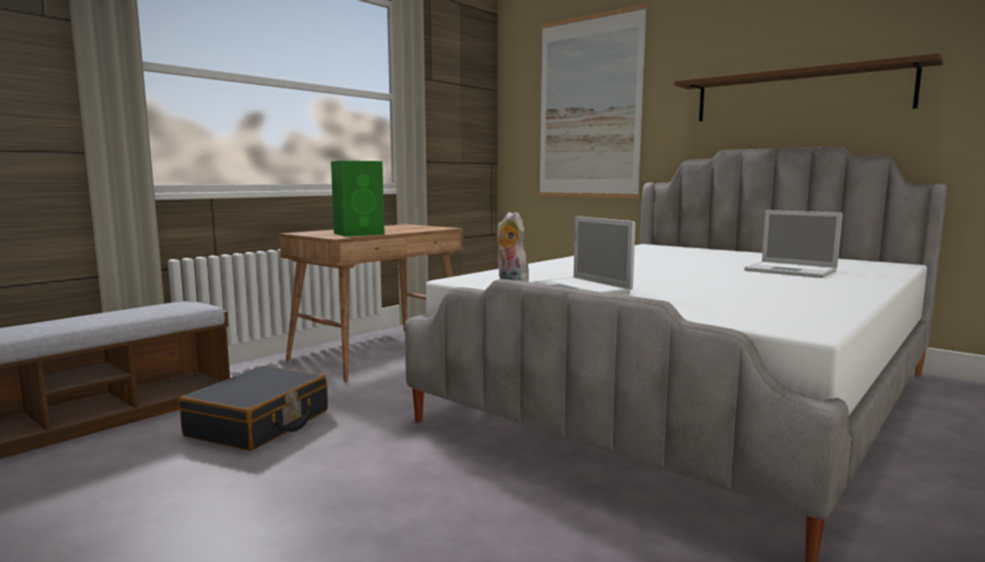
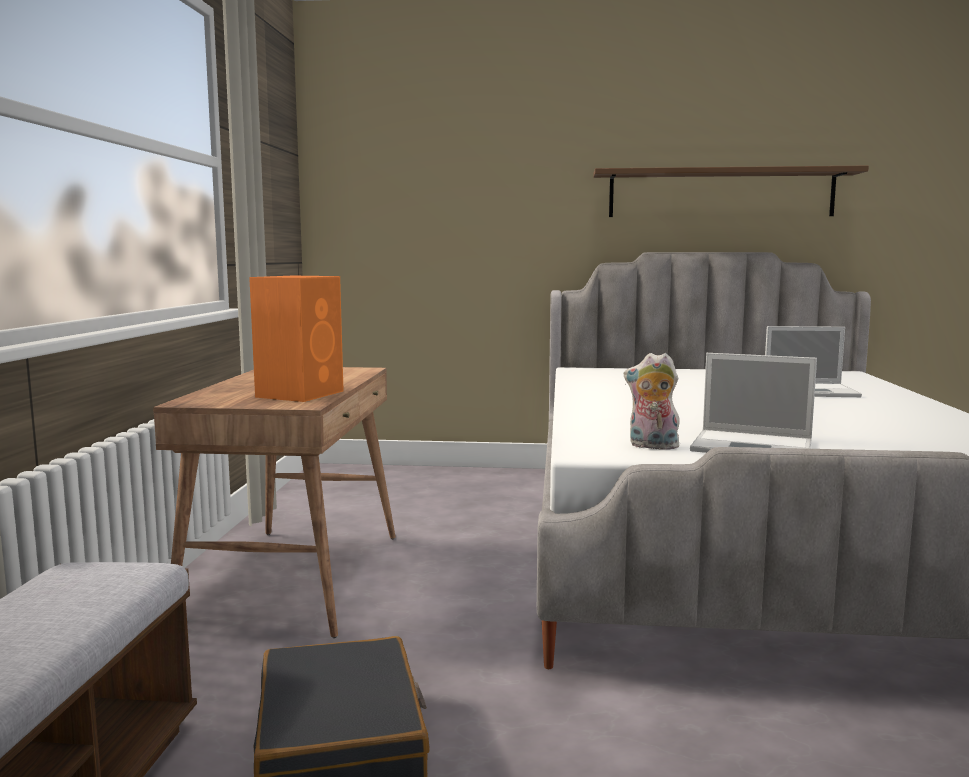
camera: 35 degrees left, 0 degrees up
green speaker [331,161,385,236] -> orange speaker [249,276,344,402]
picture [539,4,647,198] -> none

